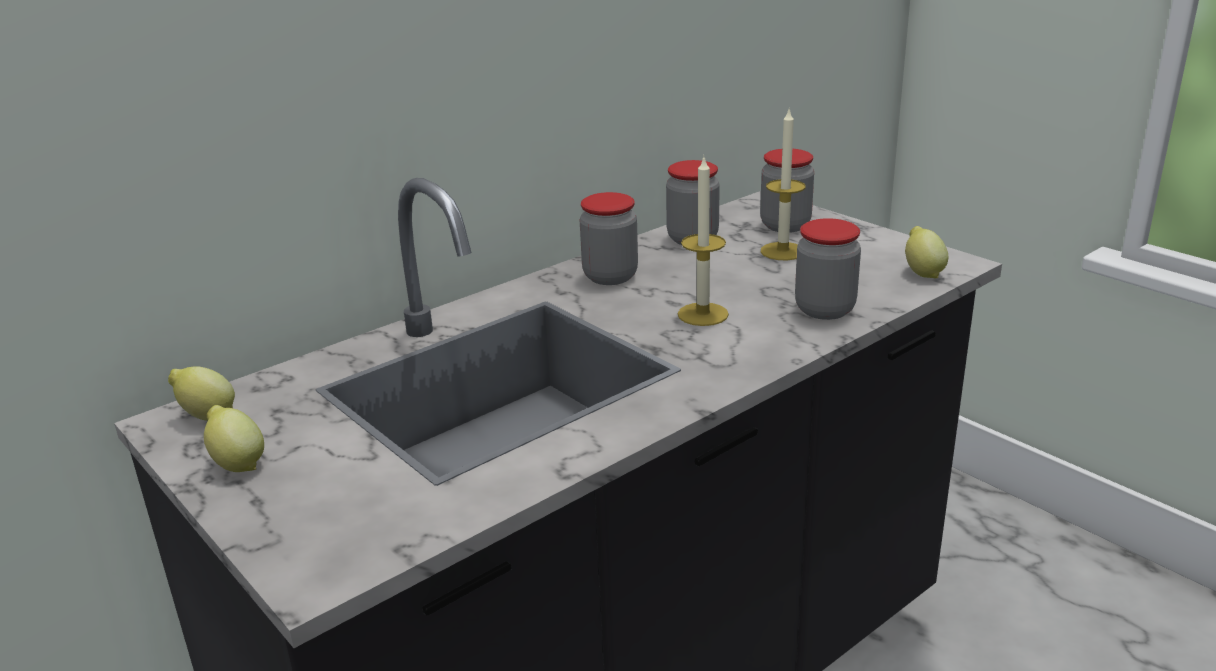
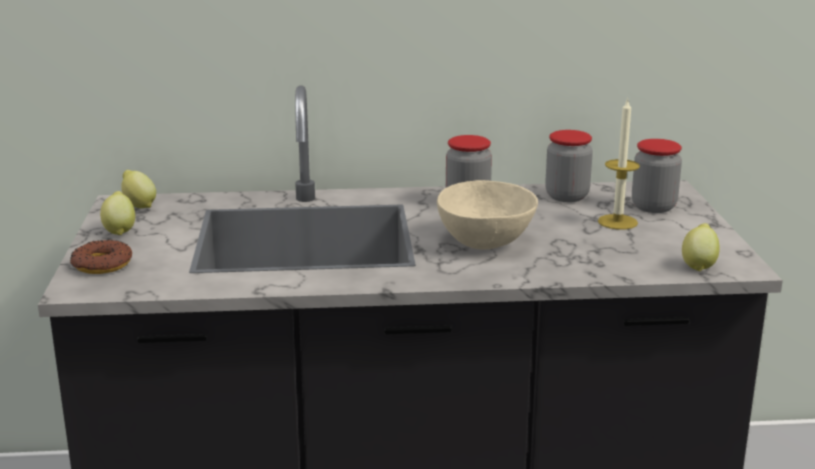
camera: 35 degrees right, 5 degrees down
candle [678,158,729,326] -> beige bowl [437,180,538,250]
jar [795,218,861,320] -> none
none -> donut [70,240,132,274]

